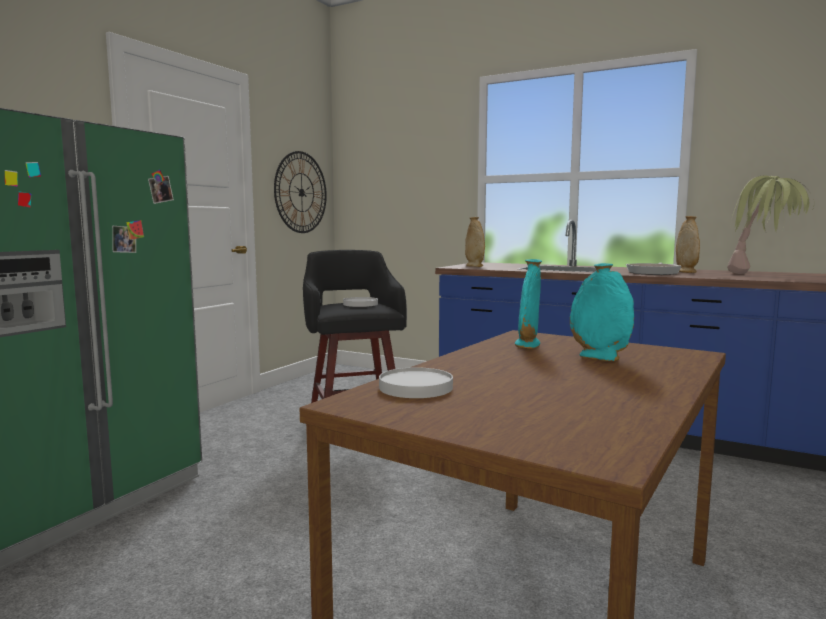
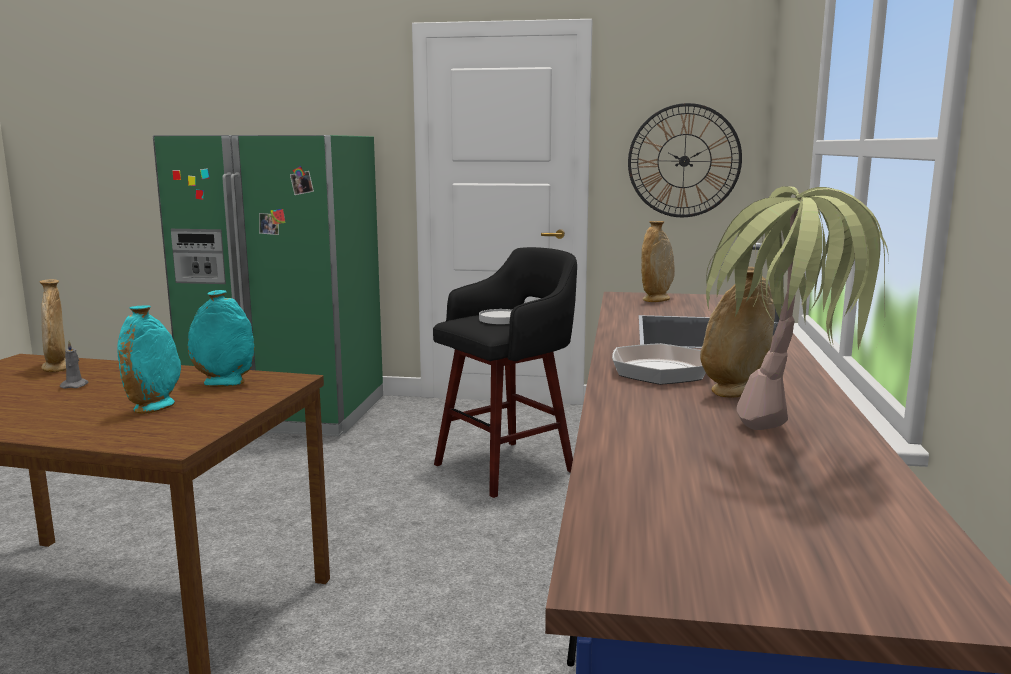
camera: 70 degrees right, 5 degrees up
white plate [379,367,453,398] -> beige vase [40,279,66,372]
none -> grey candle [60,340,88,389]

